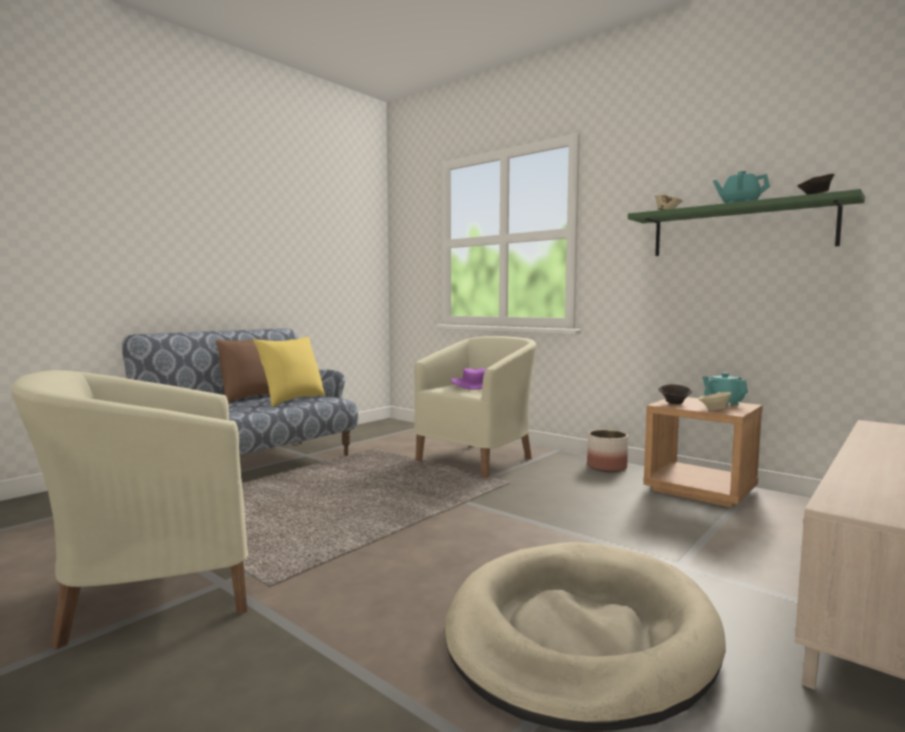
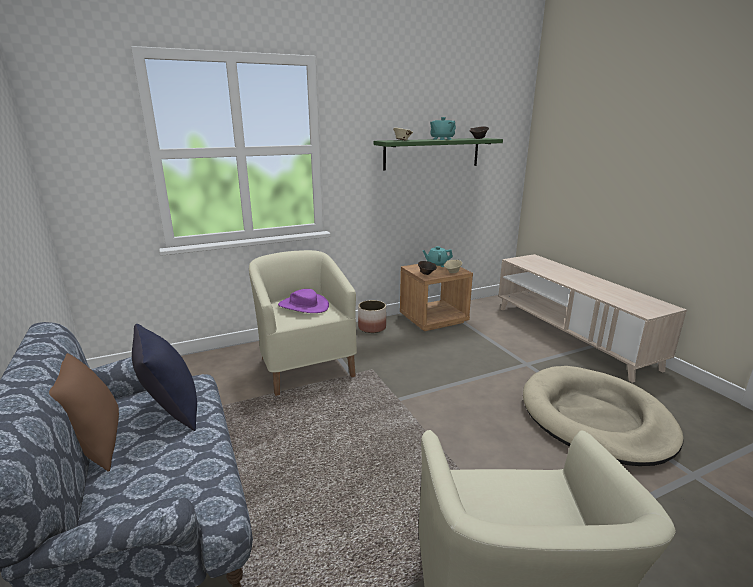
camera: 65 degrees left, 15 degrees up
yellow pillow [253,337,326,407] -> blue pillow [132,324,197,431]

